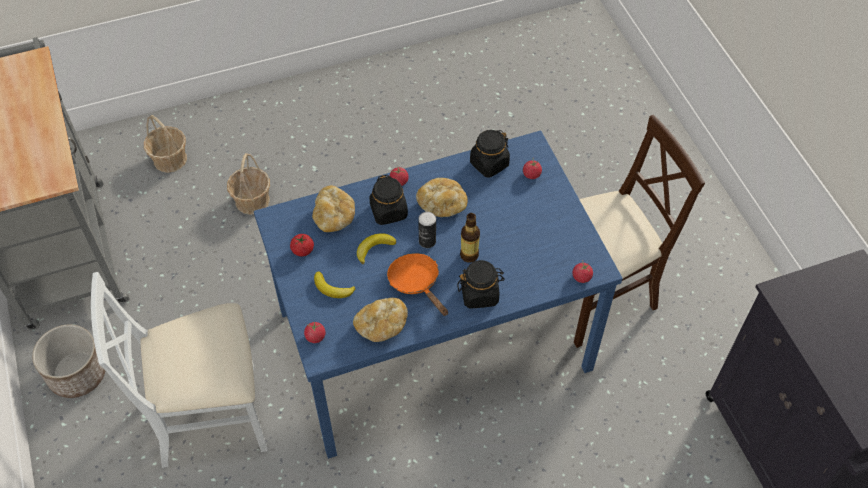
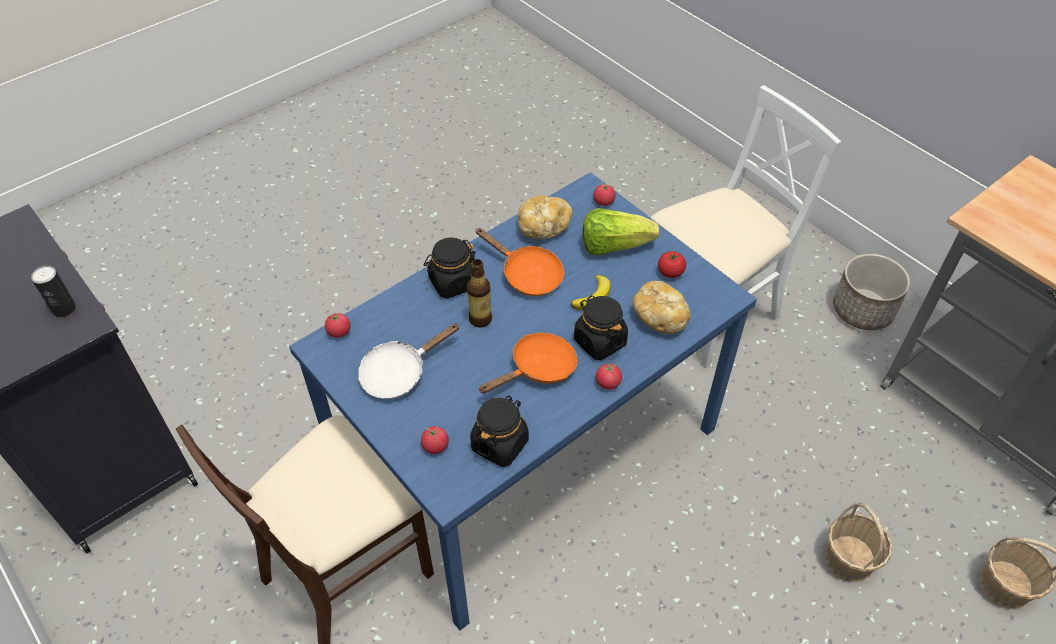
camera: 160 degrees right, 5 degrees down
banana [314,271,355,298] -> lettuce [583,208,660,255]
bread [416,178,468,217] -> orange frying pan [479,333,578,394]
can [418,212,436,248] -> can moved to [31,265,76,317]
none -> white frying pan [358,323,460,399]

